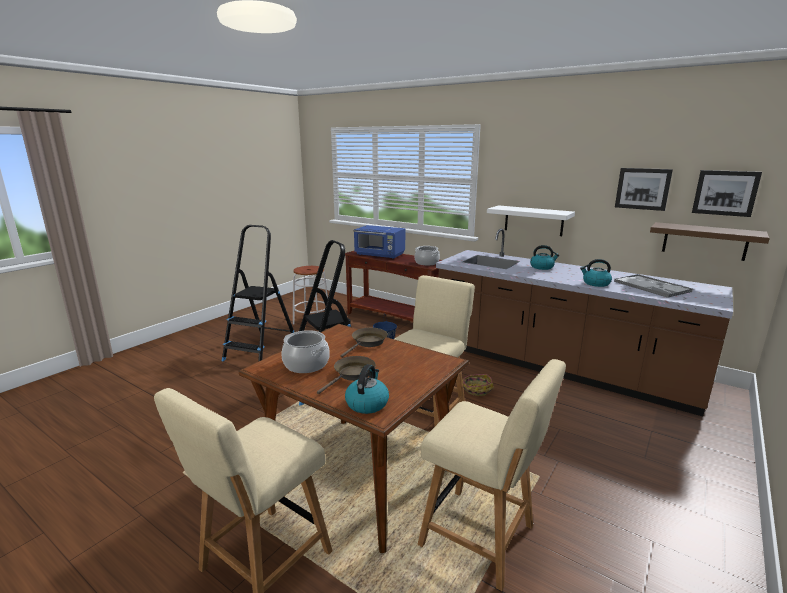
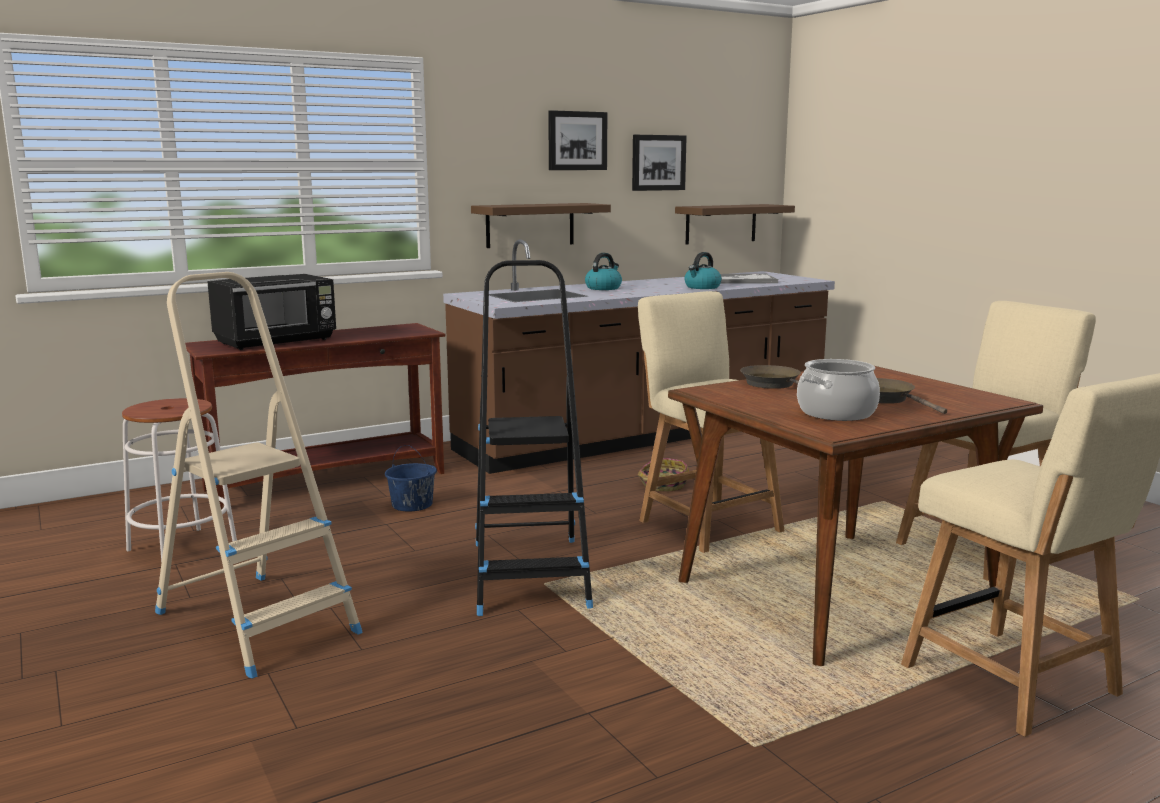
camera: 65 degrees left, 5 degrees down
black step ladder [222,225,294,362] -> beige step ladder [155,272,363,679]
kettle [345,364,389,414] -> none
blue microwave [353,225,405,259] -> black microwave [207,274,336,350]
cooking pot [415,246,440,266] -> none
white shelf [487,205,575,236] -> brown shelf [471,203,611,248]
picture [692,170,762,217] -> picture moved to [548,110,607,170]

